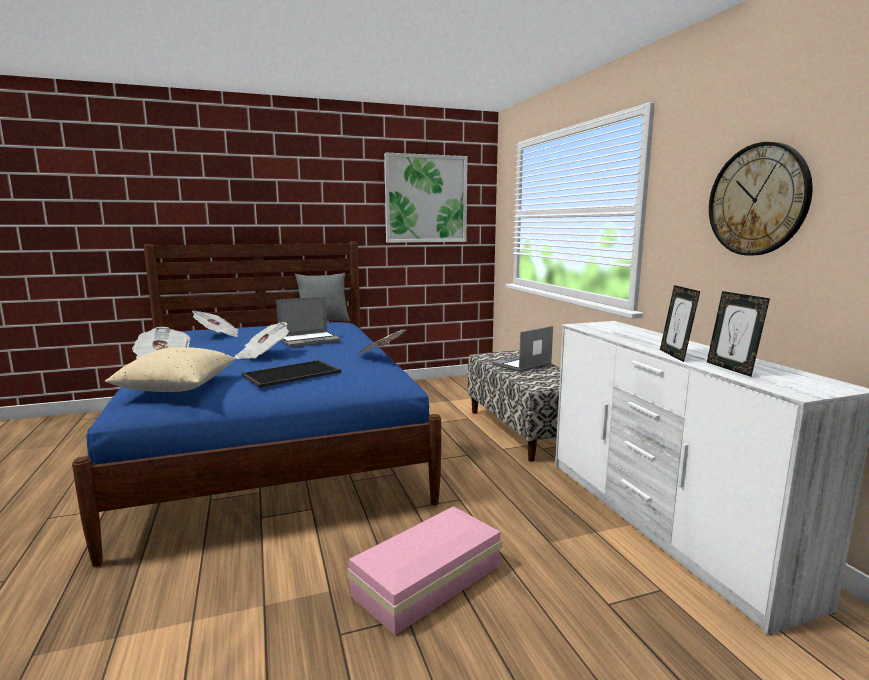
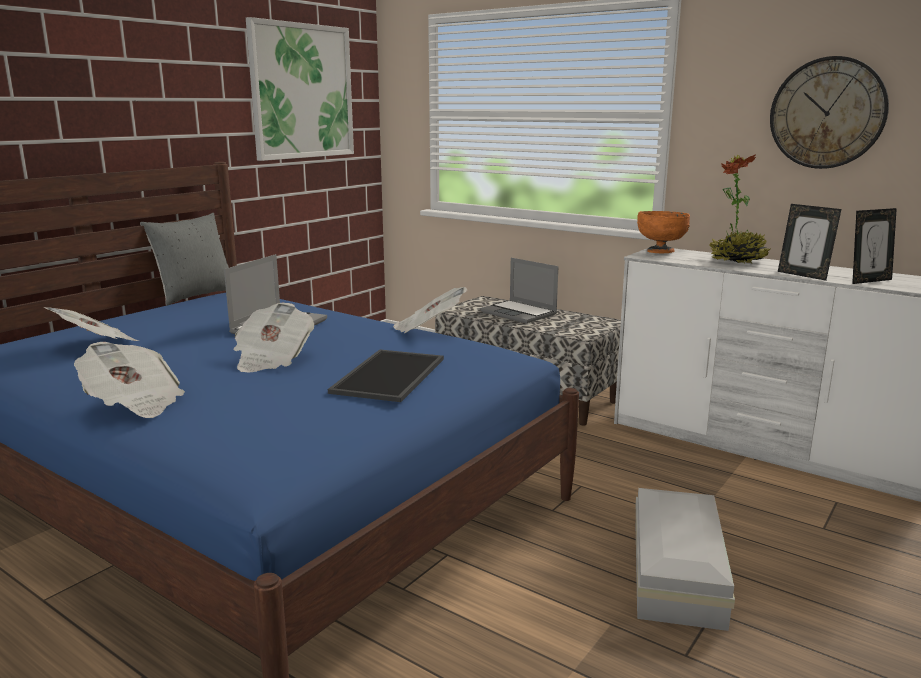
camera: 35 degrees left, 5 degrees up
beige pillow [105,347,236,392] -> none
pink storage box [347,506,502,635] -> white storage box [636,488,735,631]
laptop [492,326,553,372] -> laptop turned 60 degrees counterclockwise [481,258,559,323]
picture frame [707,291,770,377] -> picture frame turned 60 degrees counterclockwise [852,208,897,284]
none -> orange bowl [637,211,690,253]
none -> potted plant [709,154,771,263]

